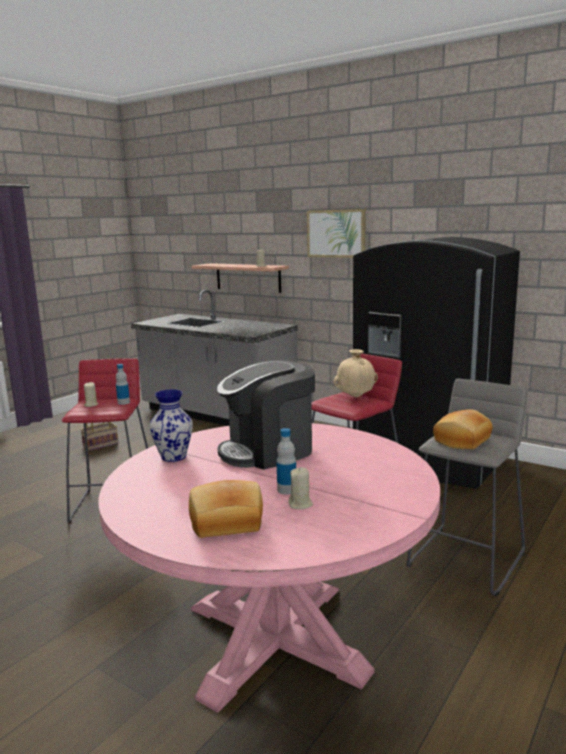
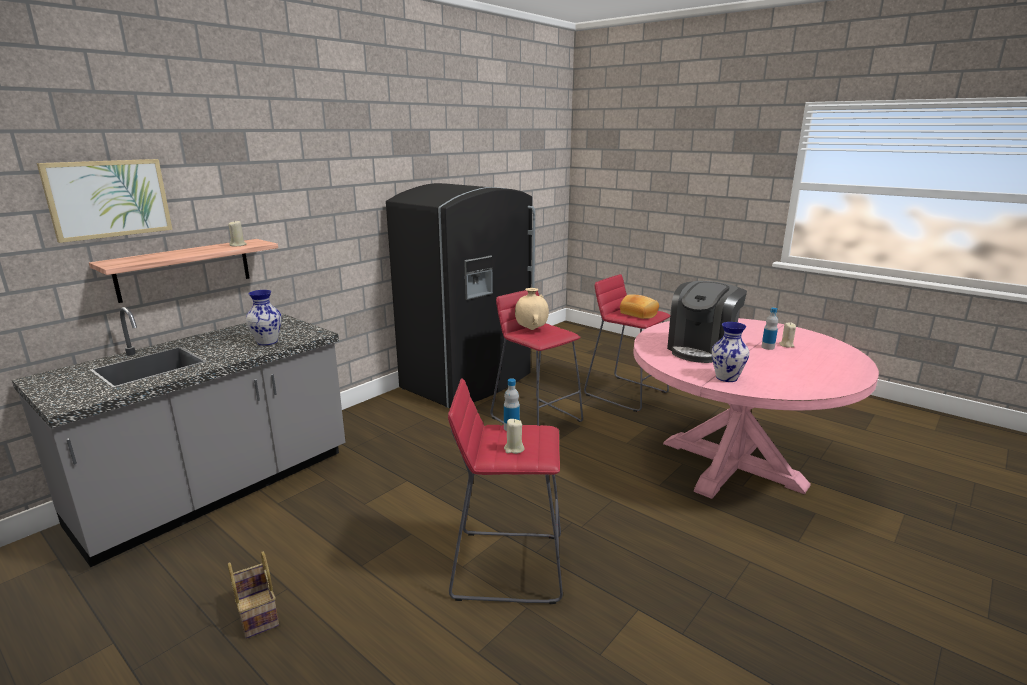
camera: 85 degrees left, 5 degrees up
bread [189,480,263,538] -> none
coffee machine [217,360,315,469] -> coffee machine turned 60 degrees clockwise [667,281,747,363]
picture [307,209,366,258] -> picture moved to [37,159,173,243]
grey stool [407,379,528,596] -> red stool [584,274,670,412]
none -> vase [246,290,282,345]

